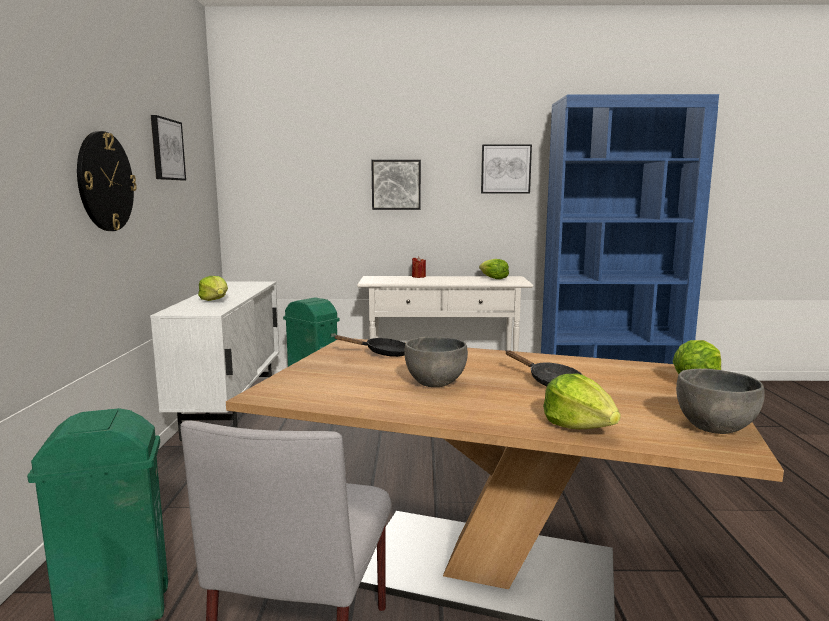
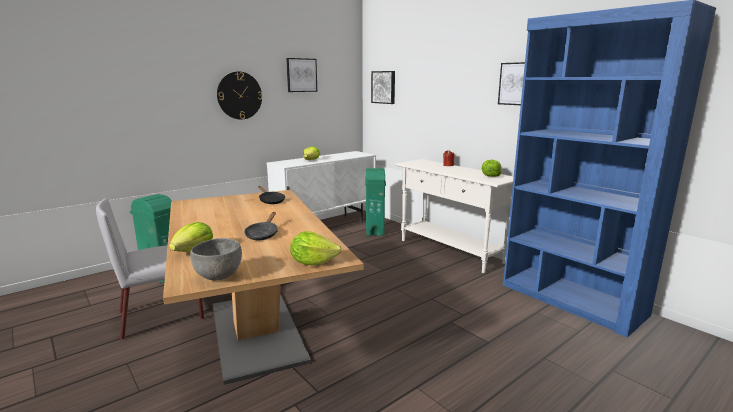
camera: 50 degrees right, 5 degrees up
picture [371,160,421,210] -> picture moved to [371,71,395,104]
grey bowl [404,337,468,387] -> none

